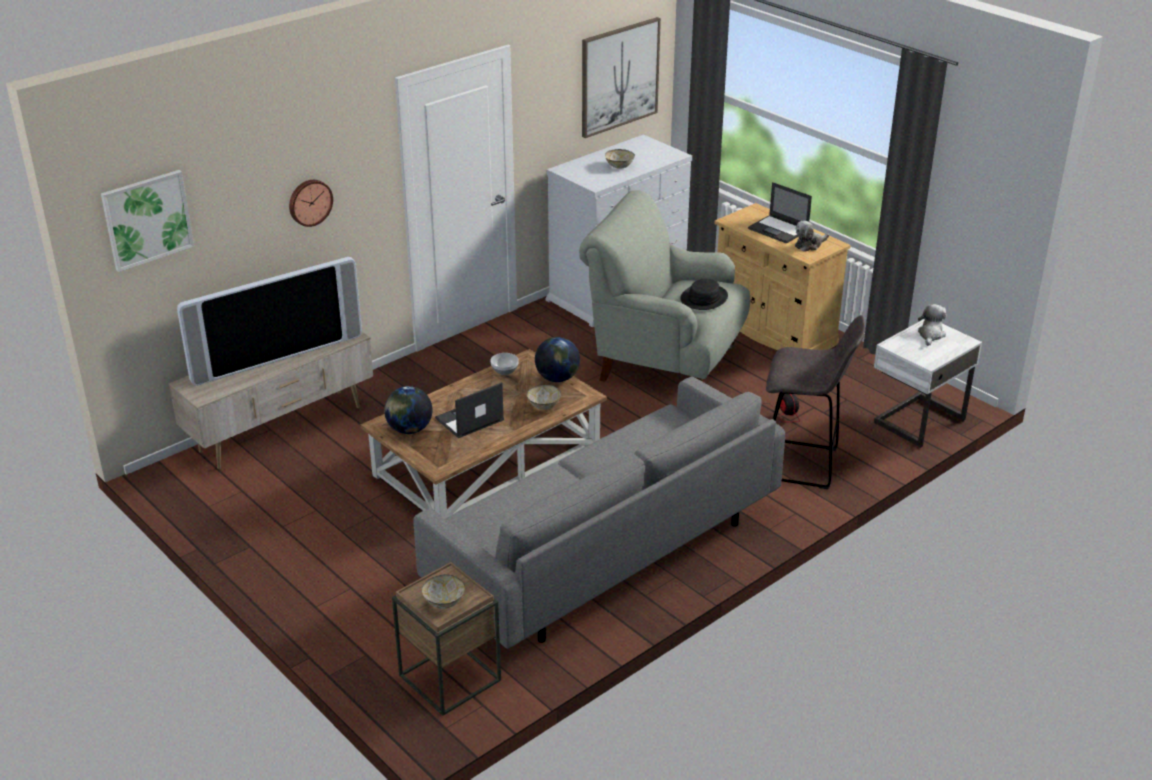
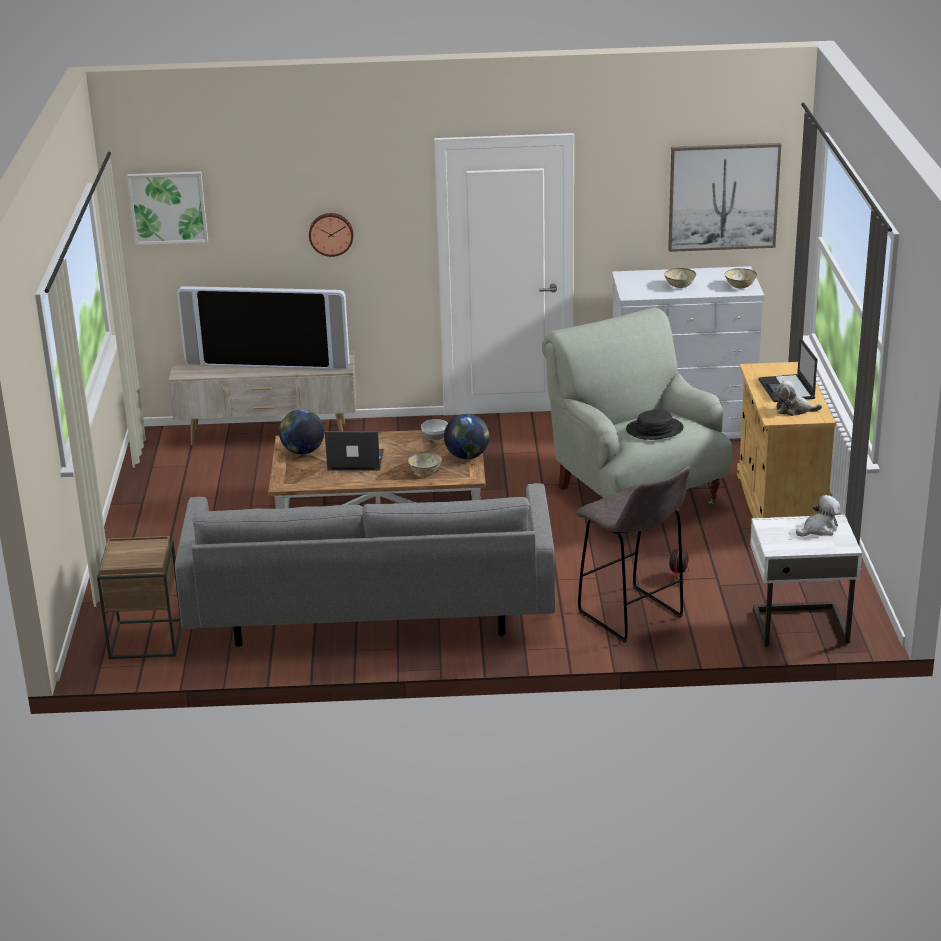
camera: 40 degrees right, 5 degrees down
bowl [422,574,465,609] -> bowl moved to [725,268,757,288]

